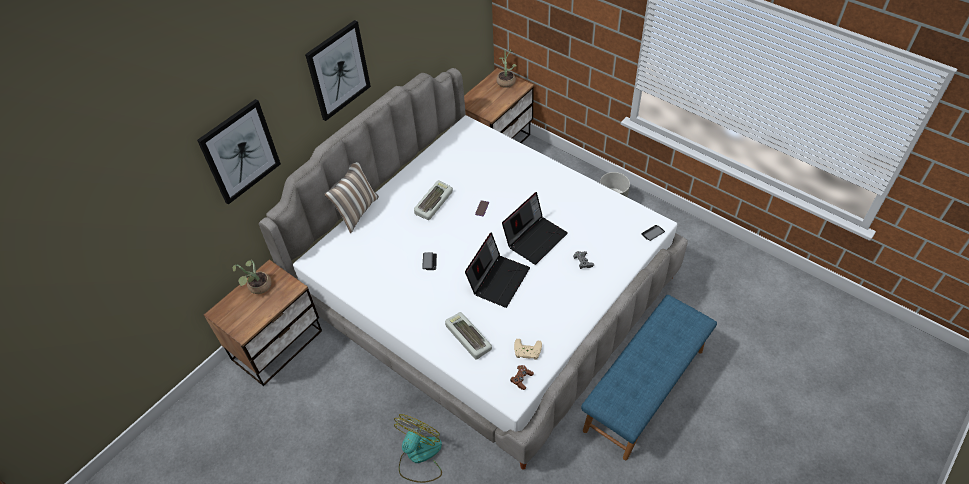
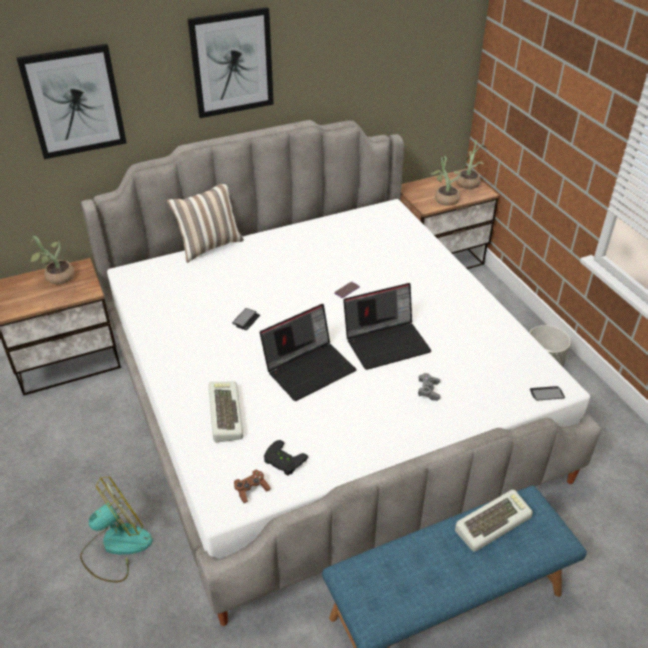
camera: 25 degrees right, 10 degrees down
keyboard [414,180,453,220] -> keyboard moved to [455,490,533,551]
beige game controller [514,339,542,360] -> black game controller [264,440,308,476]
none -> potted plant [431,156,461,206]

